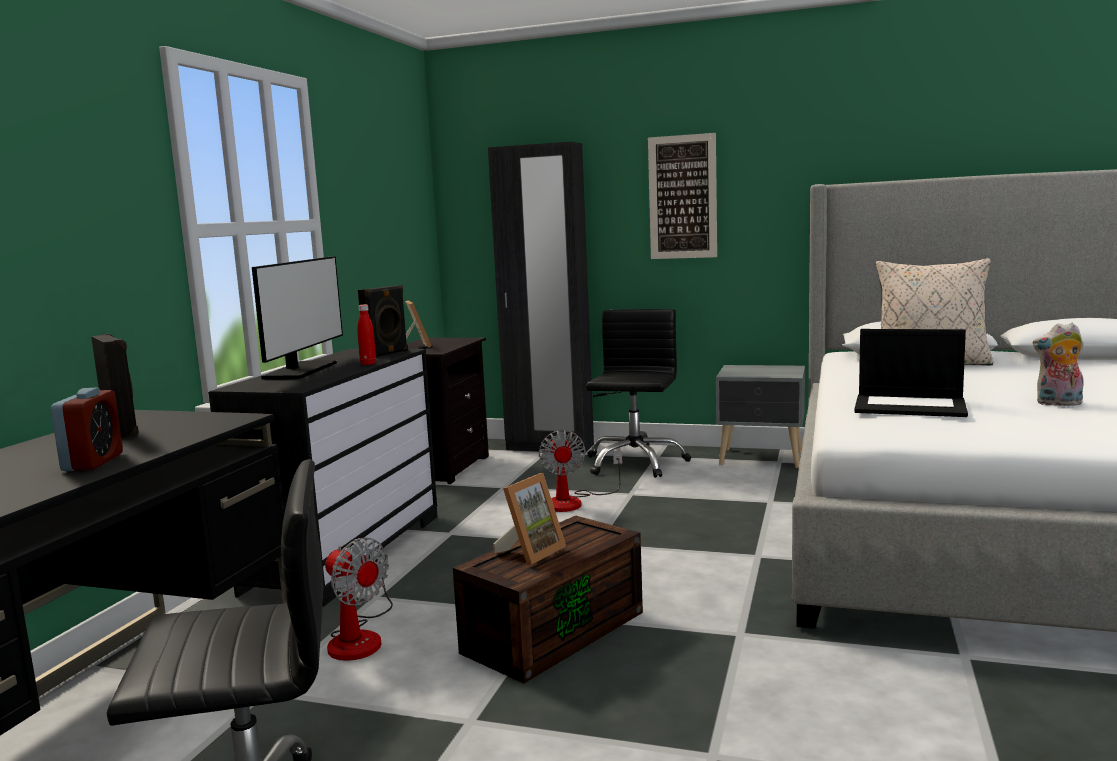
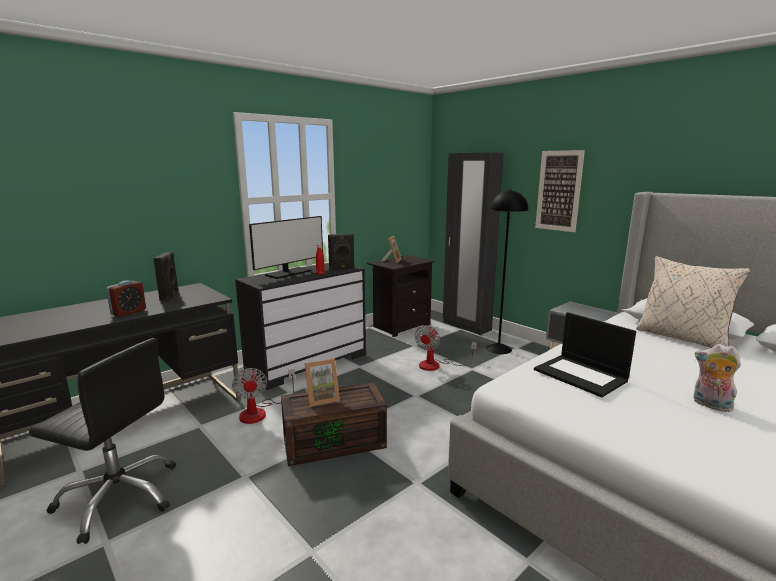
camera: 30 degrees right, 5 degrees up
black office chair [586,309,691,478] -> black floor lamp [486,189,529,354]

